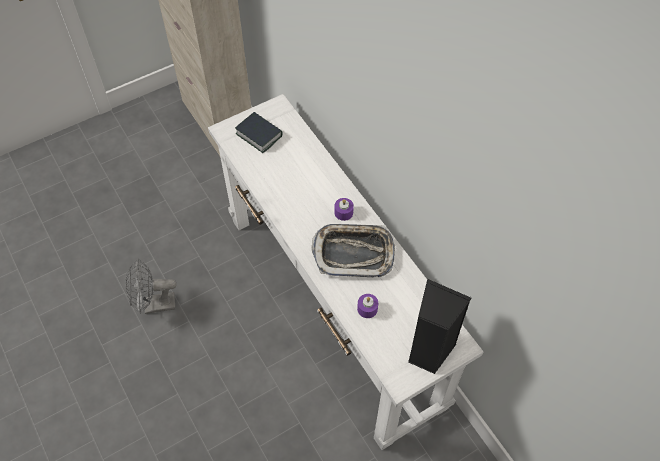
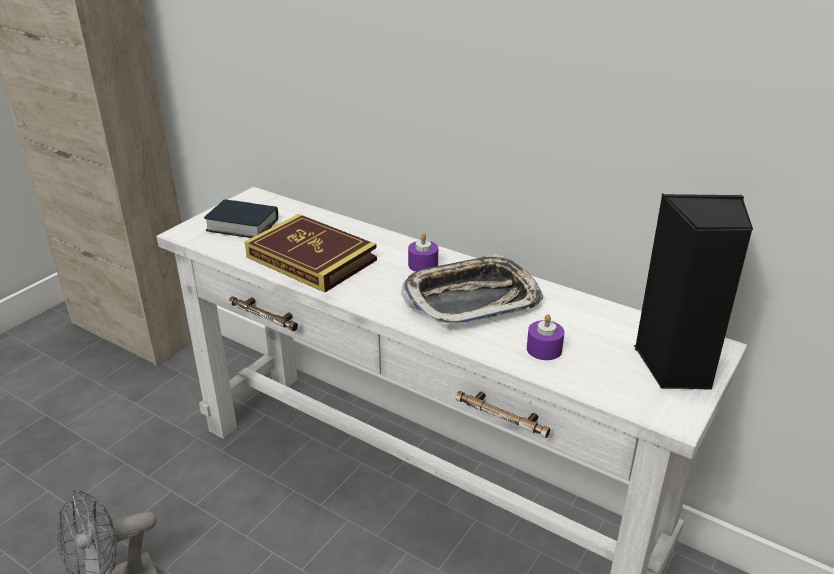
camera: 25 degrees left, 25 degrees down
none -> book [245,214,377,293]

